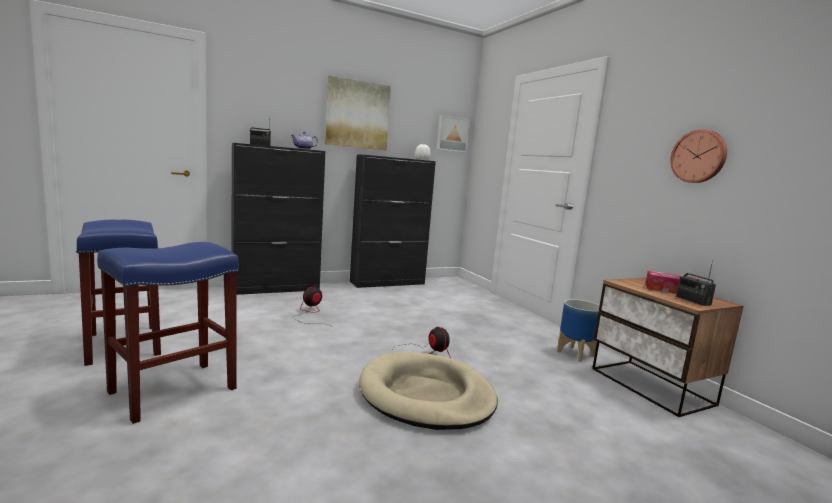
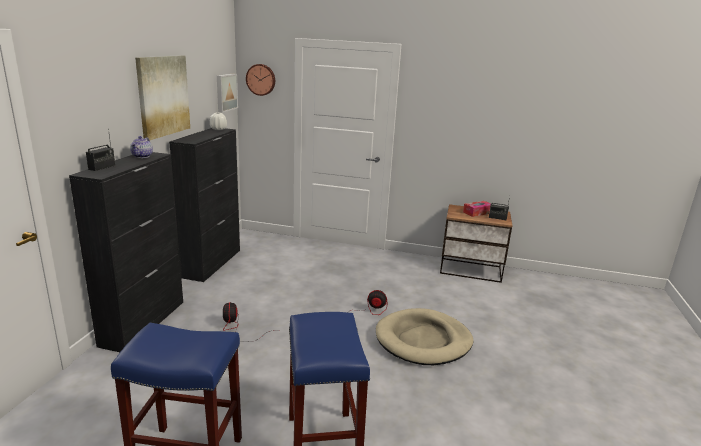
camera: 50 degrees left, 10 degrees up
planter [557,299,600,362] -> none
wall clock [670,129,727,183] -> wall clock moved to [246,64,275,96]

